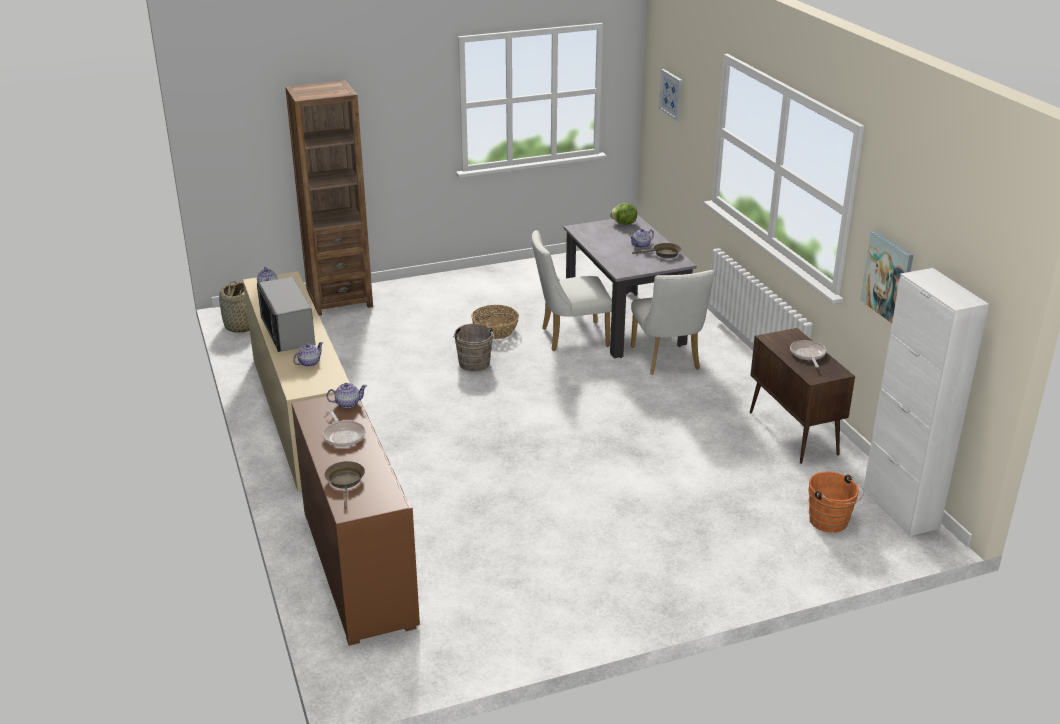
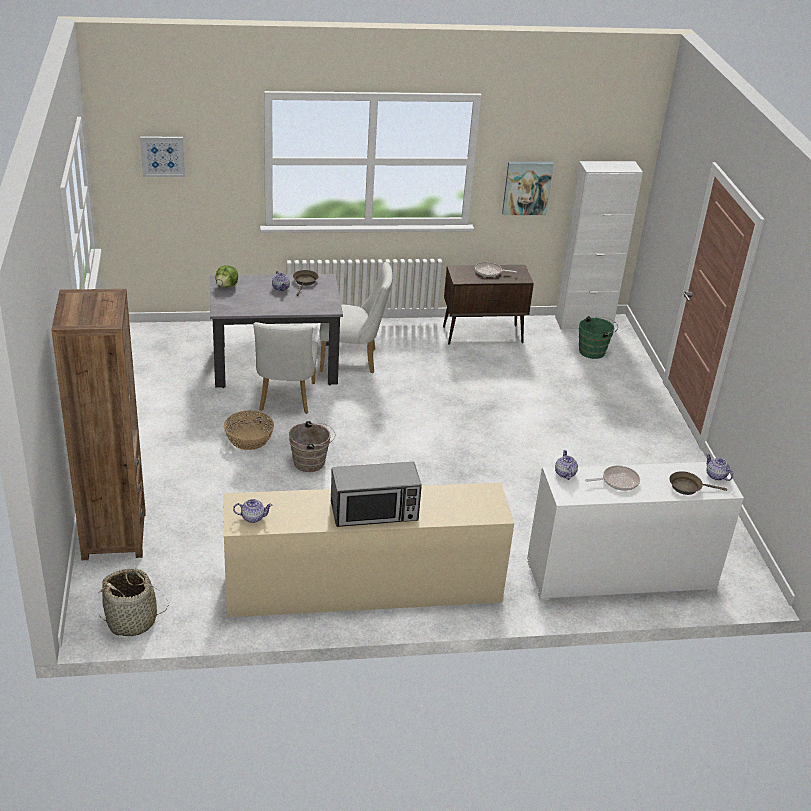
camera: 80 degrees left, 5 degrees up
brown cabinet [291,395,420,646] -> white cabinet [527,462,744,601]
teapot [293,342,323,367] -> teapot moved to [706,453,733,481]
orange bucket [808,471,864,533] -> green bucket [579,316,618,359]

